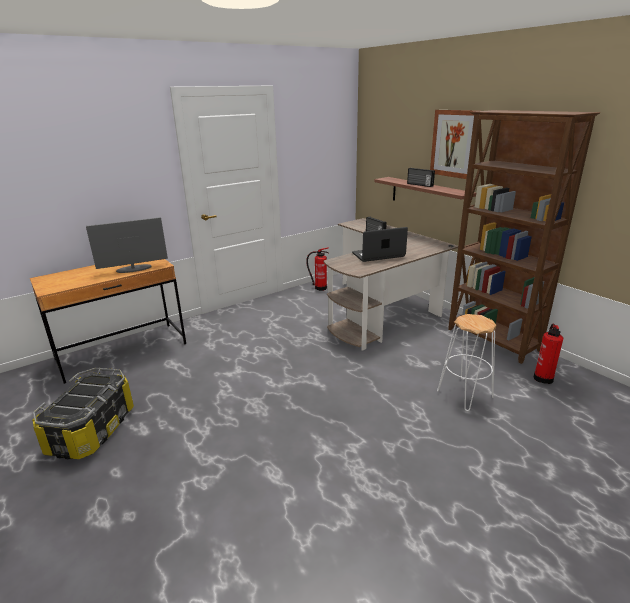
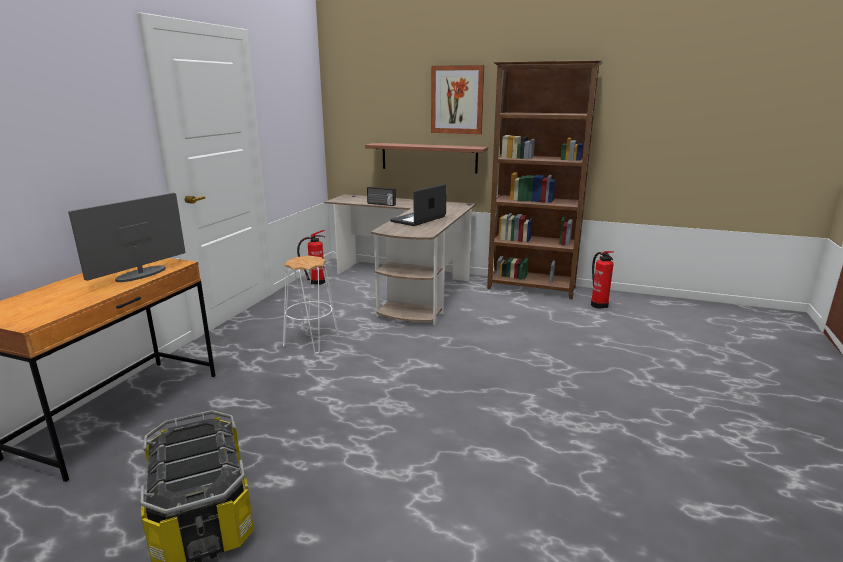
camera: 35 degrees left, 5 degrees down
radio [407,168,435,187] -> none
white stool [437,314,497,411] -> white stool moved to [283,256,339,354]

